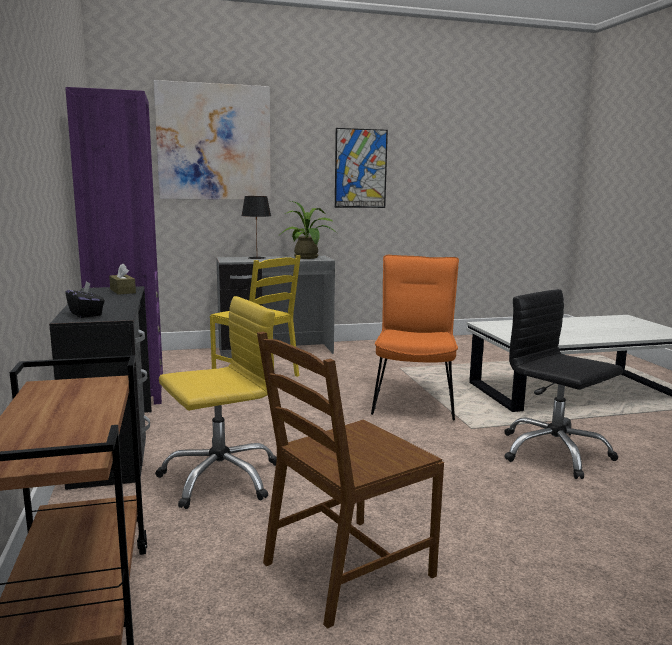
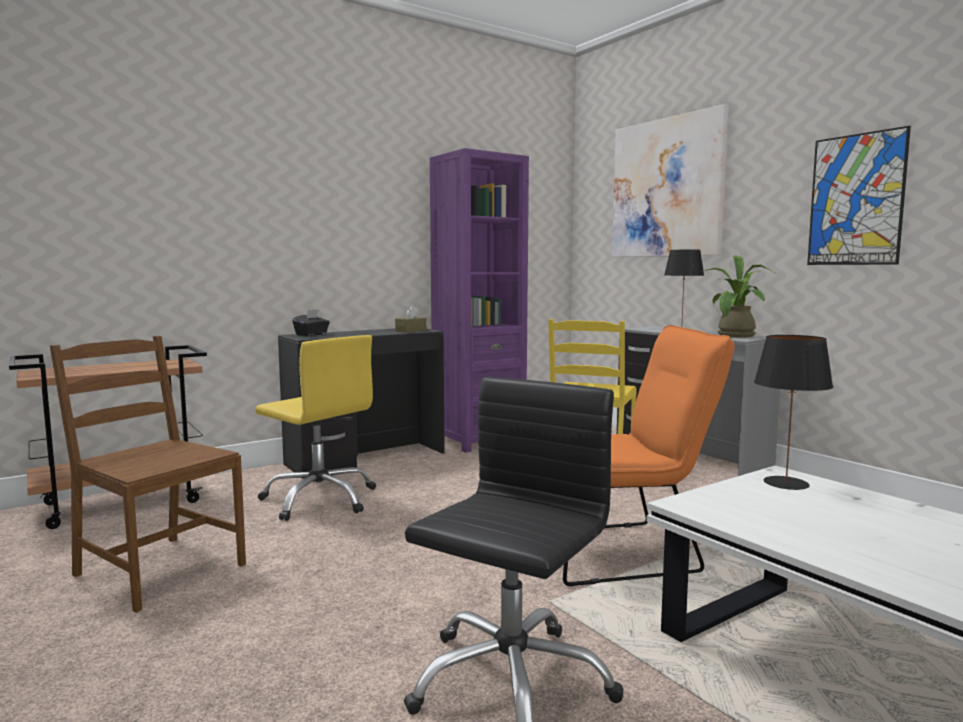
camera: 70 degrees right, 5 degrees down
none -> black table lamp [754,335,833,490]

